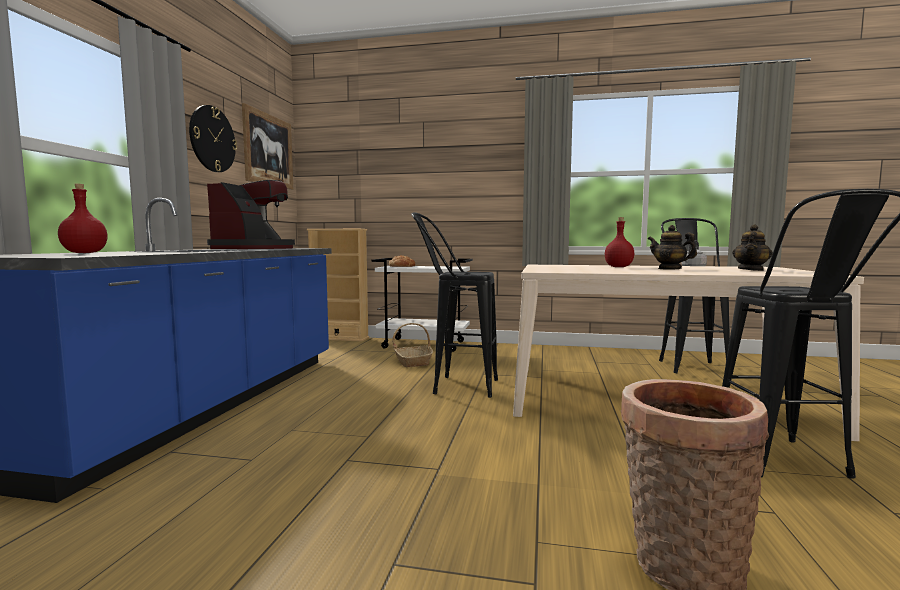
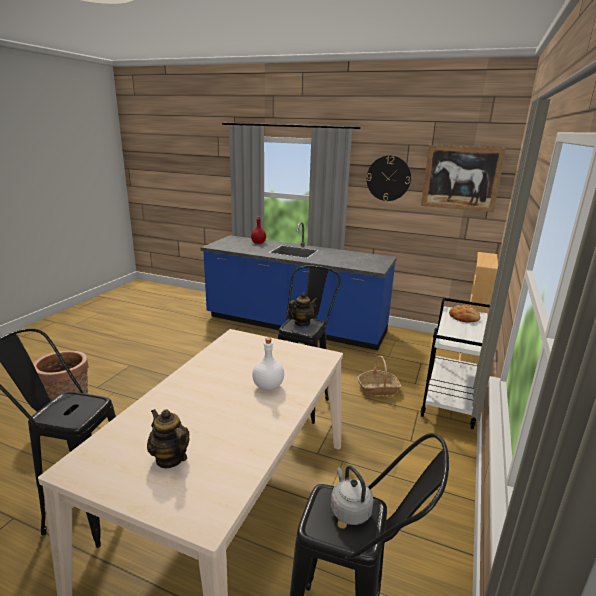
camera: 100 degrees right, 15 degrees up
coffee machine [207,180,295,249] -> none
red bottle [605,217,634,267] -> white bottle [252,338,284,391]
teapot [648,225,697,270] -> teapot moved to [287,292,318,326]

